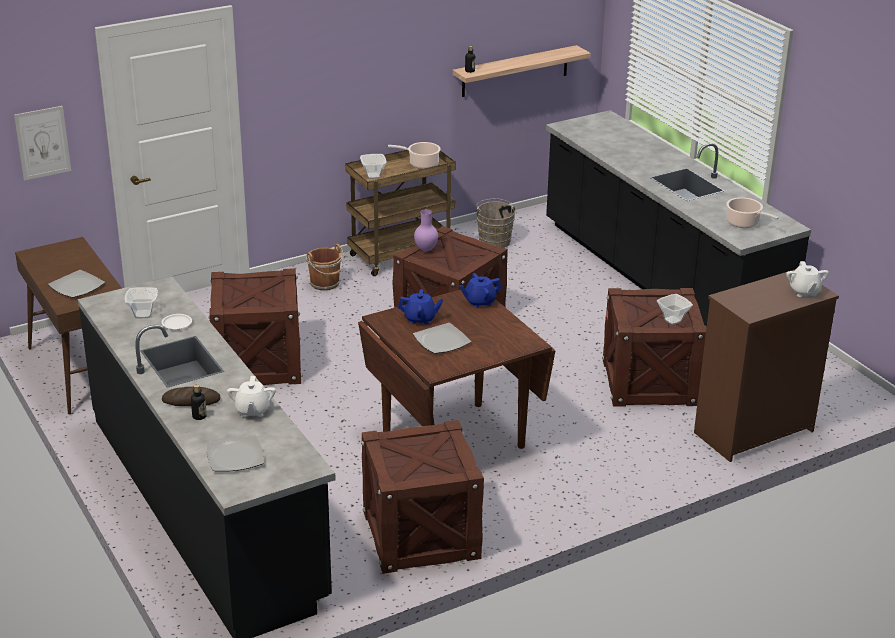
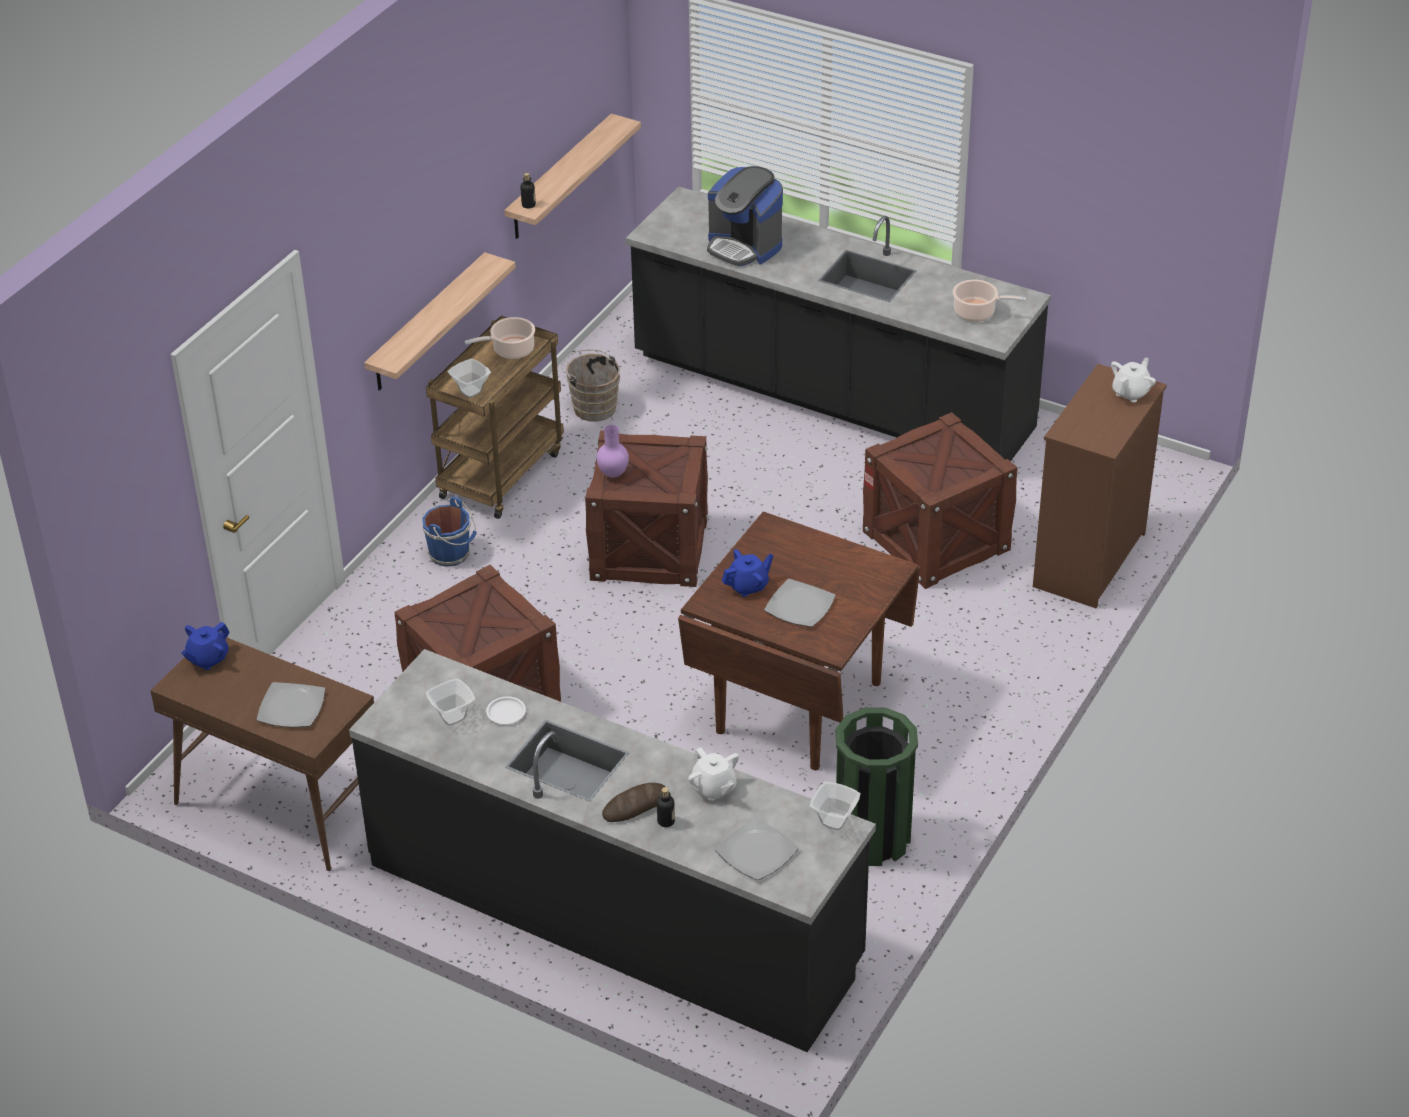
camera: 30 degrees left, 10 degrees up
picture [14,106,71,180] -> none
brown bucket [306,244,344,291] -> blue bucket [422,497,476,567]
crate [361,420,484,574] -> green trash can [836,708,918,866]
blue teapot [459,273,502,308] -> blue teapot moved to [181,622,230,670]
bowl [657,294,693,325] -> bowl moved to [810,781,860,830]
white teapot [786,261,829,297] -> white teapot turned 105 degrees counterclockwise [1111,358,1156,402]
none -> shelf [364,252,516,391]
none -> coffee machine [707,166,783,266]

